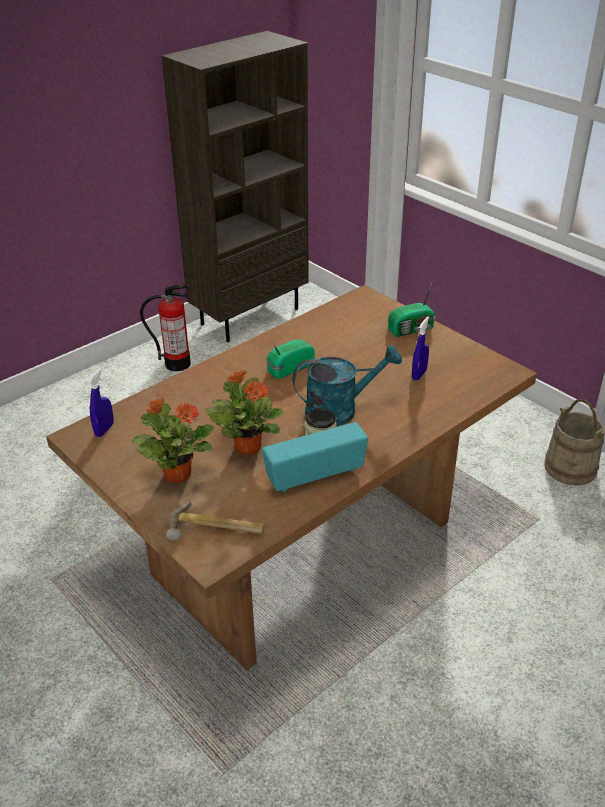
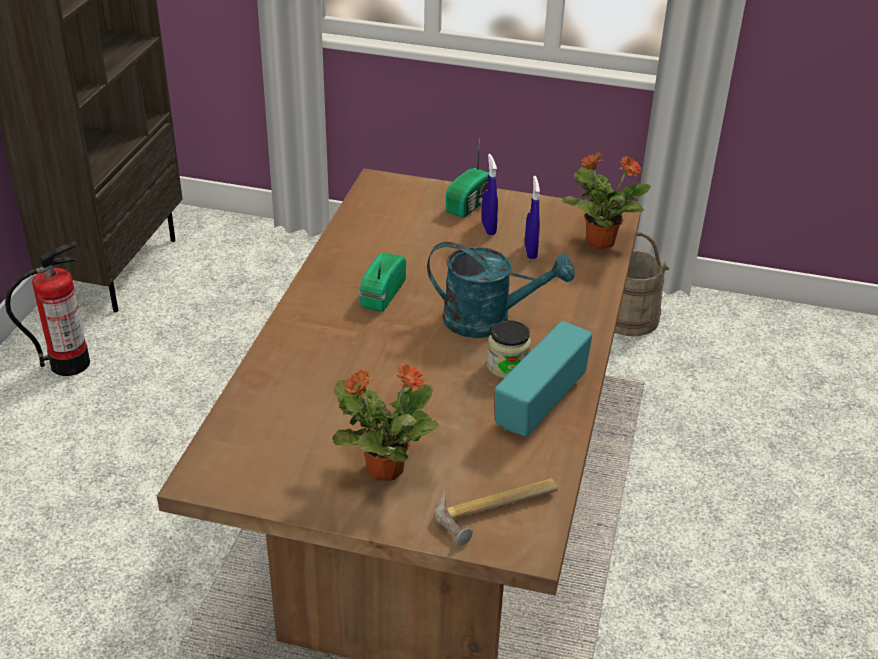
camera: 35 degrees left, 0 degrees up
blue spray bottle [88,368,114,437] -> blue spray bottle moved to [481,154,498,235]
potted plant [206,370,283,454] -> potted plant moved to [562,152,651,249]
turquoise watering can [293,345,402,426] -> turquoise watering can turned 60 degrees clockwise [427,242,574,338]

